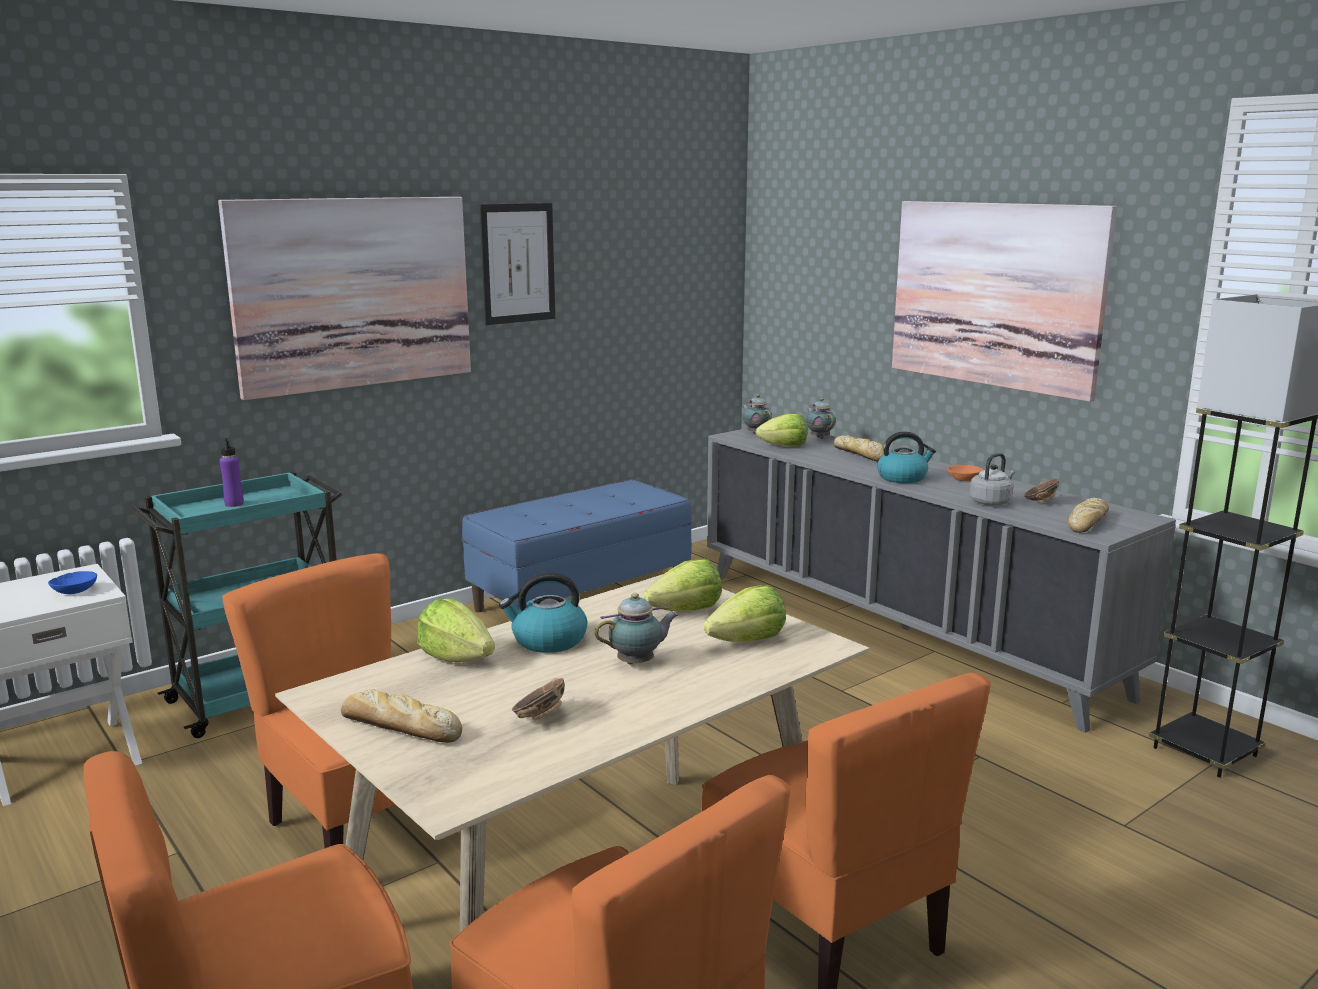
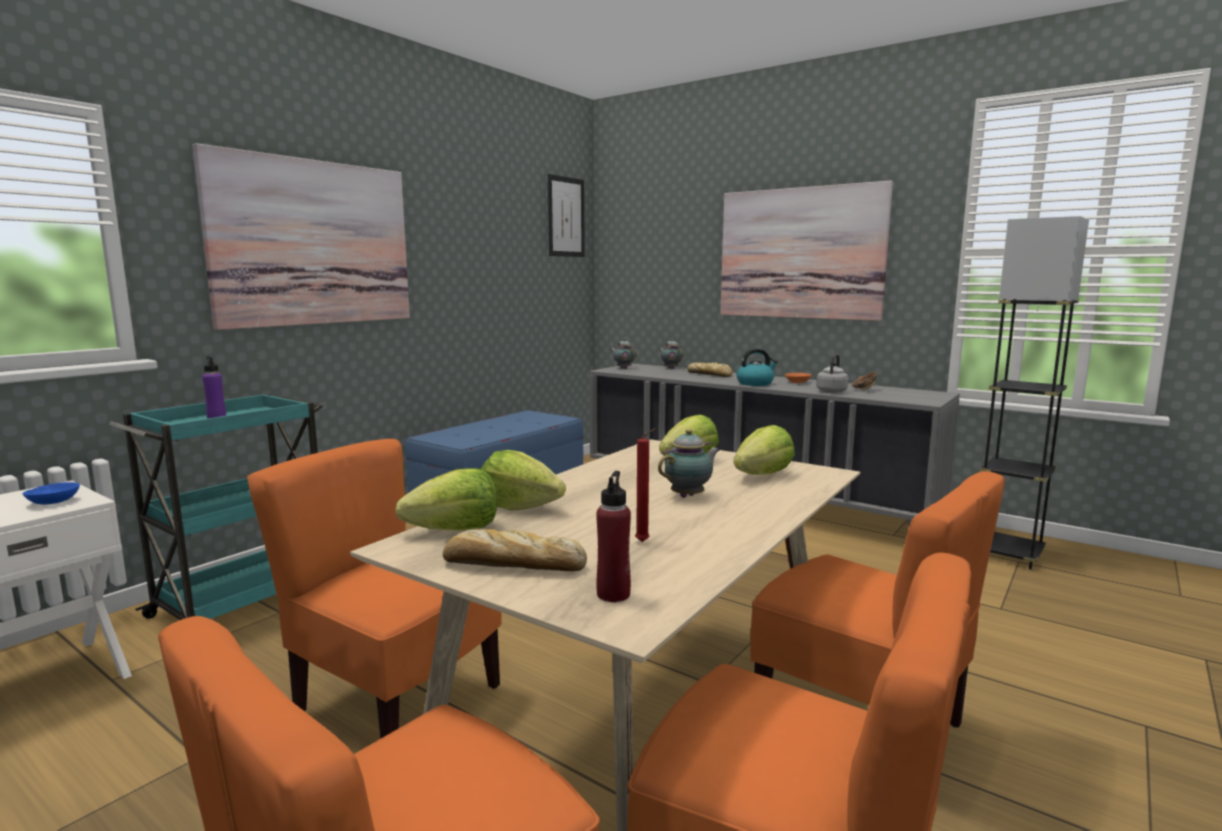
camera: 15 degrees left, 5 degrees down
picture [480,203,555,325] -> picture moved to [548,174,585,257]
kettle [499,572,587,653] -> none
bowl [512,678,565,721] -> red candle [635,428,656,542]
lettuce [755,413,807,446] -> lettuce moved to [395,468,497,531]
bread [1068,498,1109,533] -> none
none -> red bottle [596,471,631,602]

